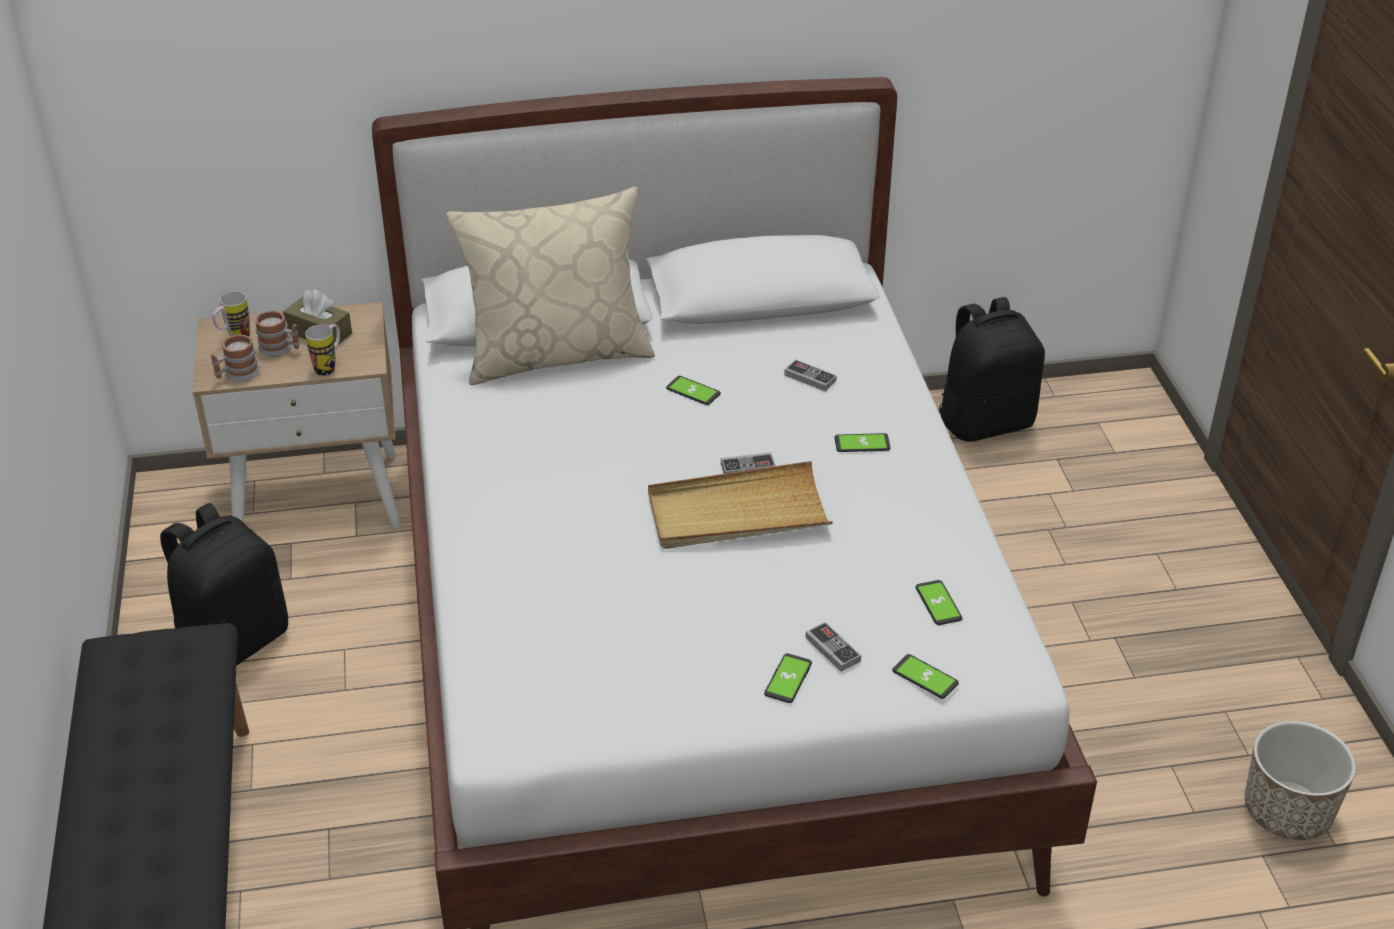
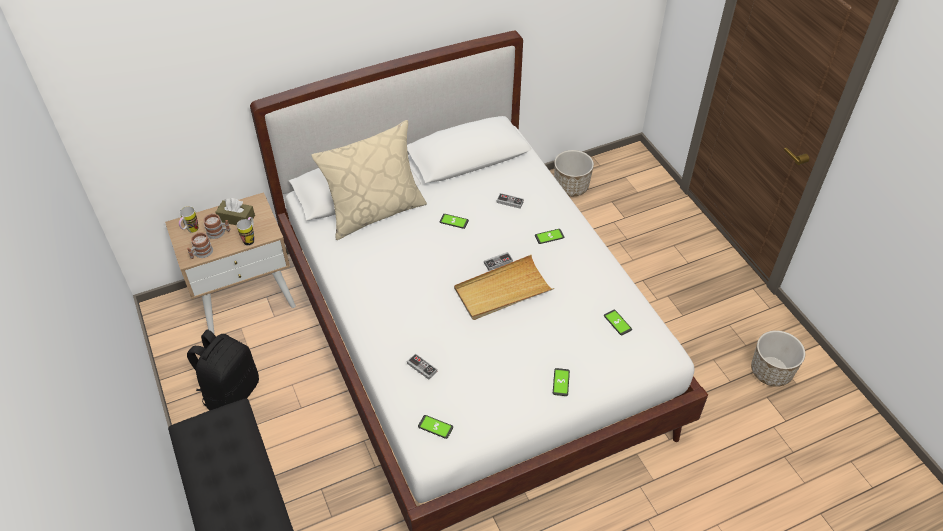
camera: 15 degrees left, 10 degrees up
game controller [806,622,861,672] -> game controller moved to [407,353,437,380]
phone [892,654,959,699] -> phone moved to [418,415,453,439]
black backpack [939,297,1045,442] -> planter [554,150,594,196]

